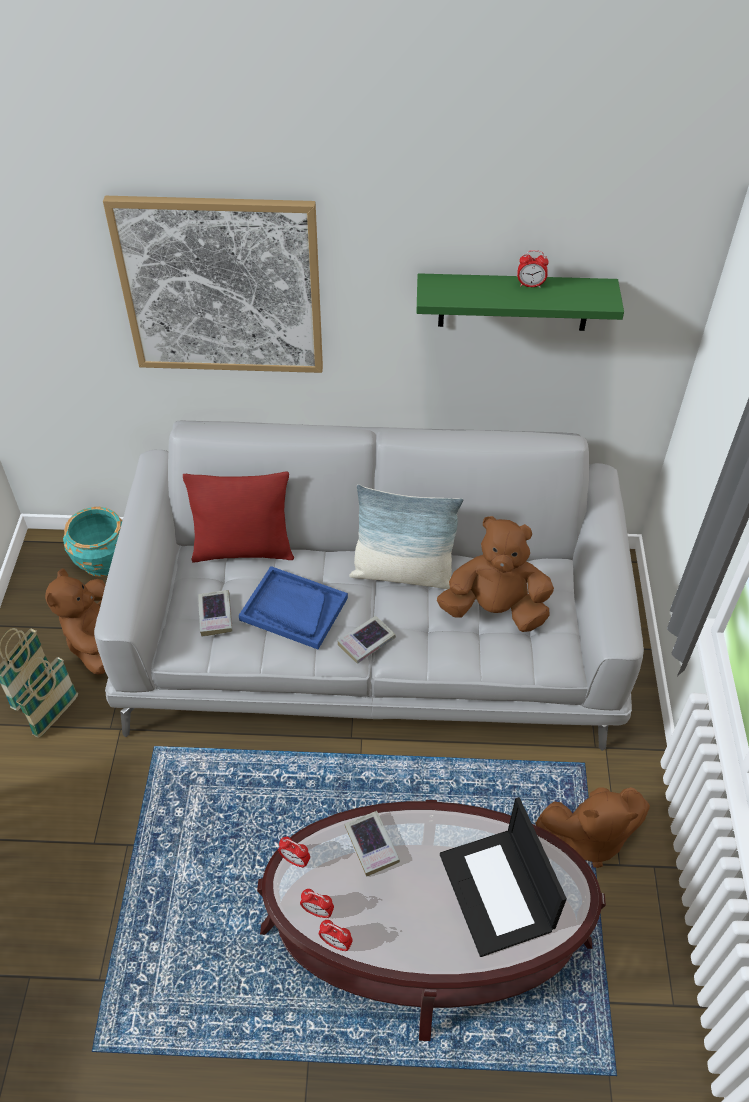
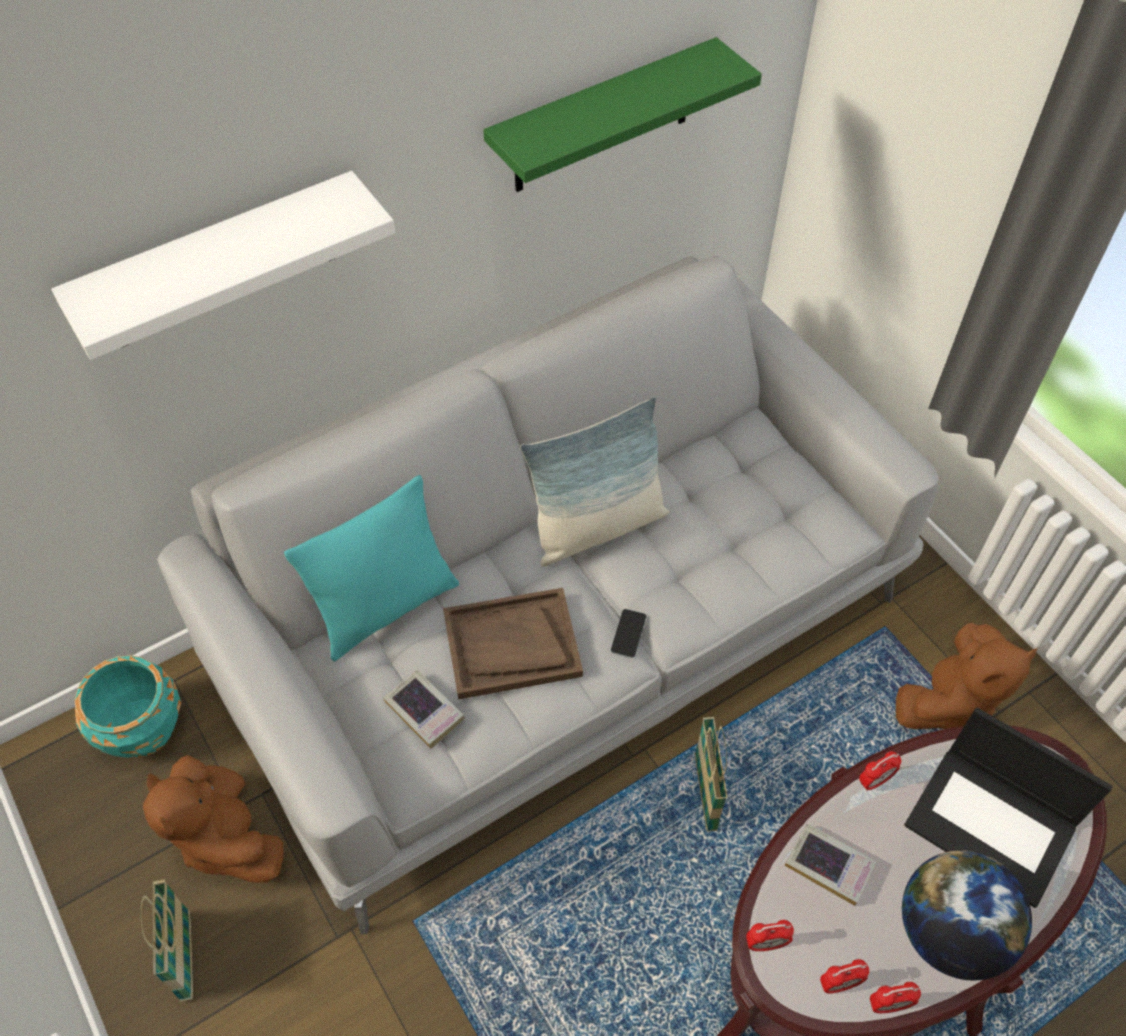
camera: 35 degrees left, 5 degrees up
basket [16,657,78,738] -> basket moved to [695,716,727,832]
picture [103,196,323,373] -> white shelf [51,171,395,360]
red pillow [183,472,294,562] -> turquoise pillow [284,475,459,662]
blue tray [239,566,348,649] -> brown tray [443,588,583,699]
book [337,616,396,664] -> phone [611,609,646,658]
brown plush toy [437,516,554,632] -> none
alarm clock [517,250,549,288] -> alarm clock moved to [859,751,902,791]
none -> globe [902,850,1032,980]

